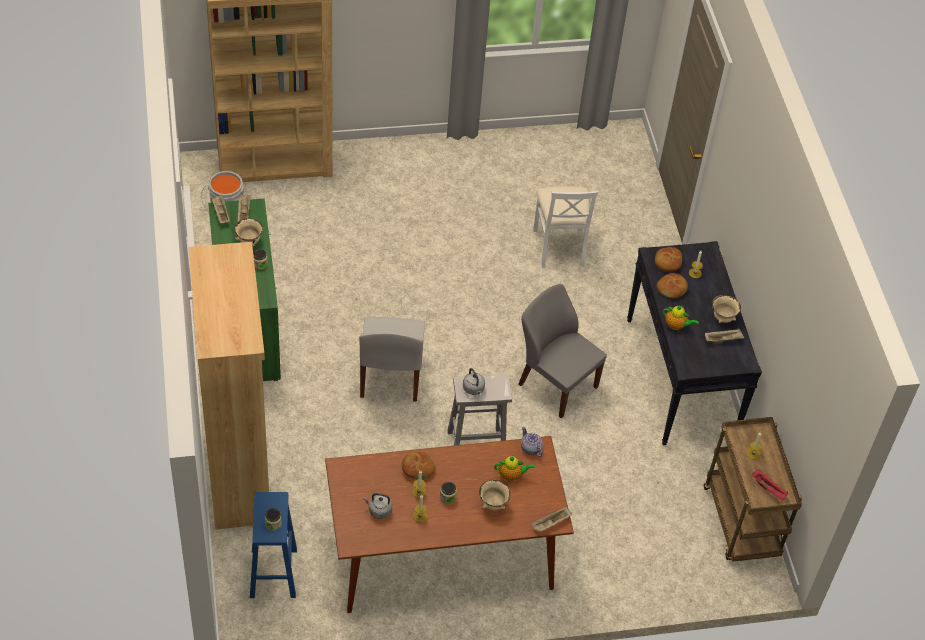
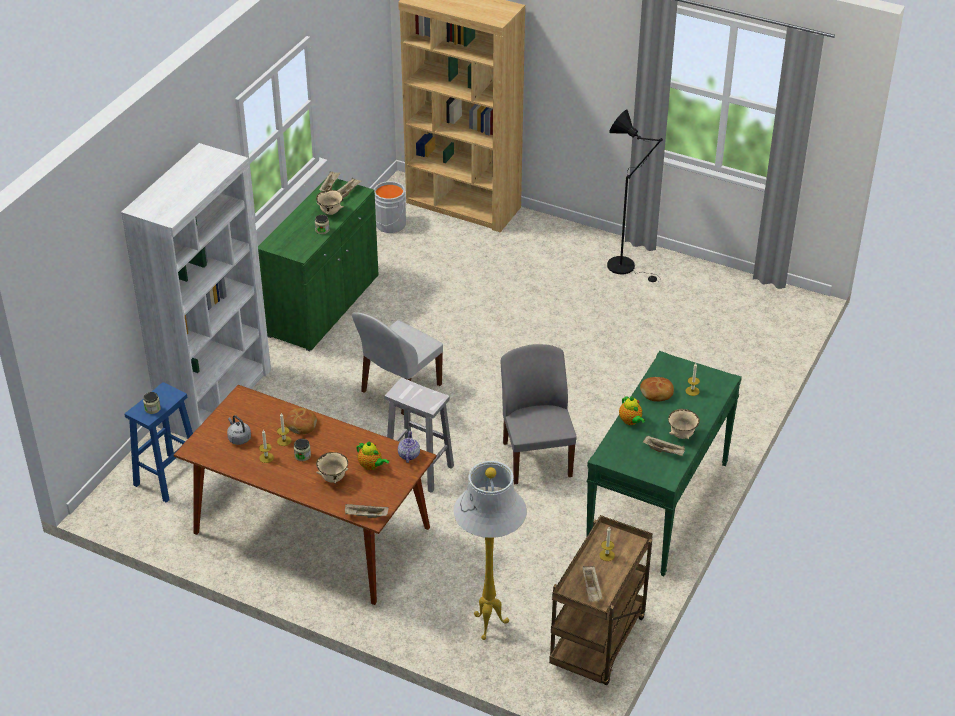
camera: 40 degrees right, 10 degrees down
brown bookcase [189,242,269,530] -> white bookcase [121,143,271,438]
grey kettle [463,368,485,395] -> none
white chair [533,186,598,268] -> none
black console table [627,241,762,445] -> green console table [586,351,742,576]
bread [655,247,682,272] -> none
red tray [751,470,788,501] -> beige tray [582,566,603,602]
none -> white floor lamp [453,461,527,640]
none -> black floor lamp [607,110,663,282]

